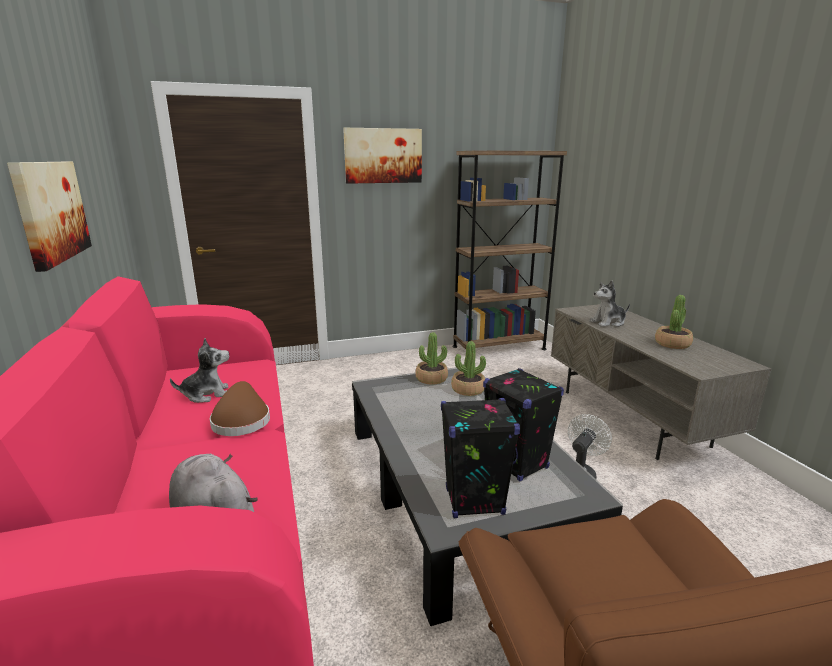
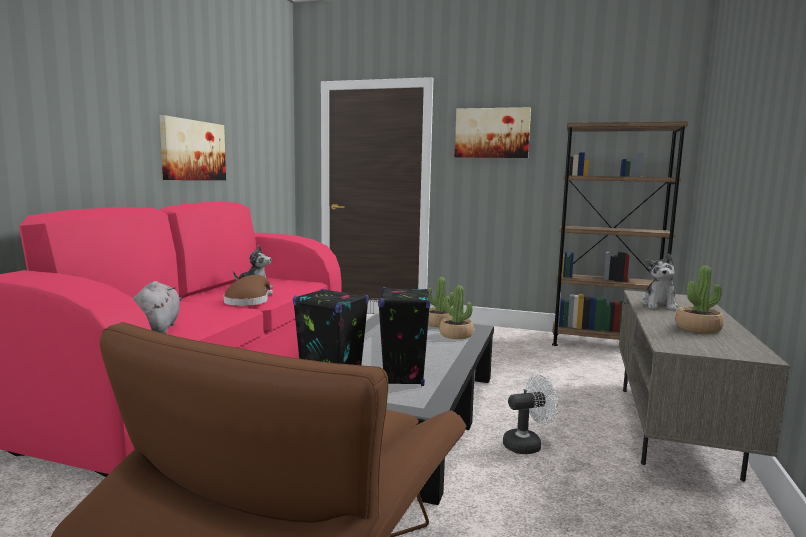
camera: 35 degrees right, 10 degrees down
plush toy [589,280,630,327] -> plush toy turned 90 degrees counterclockwise [641,253,678,311]

